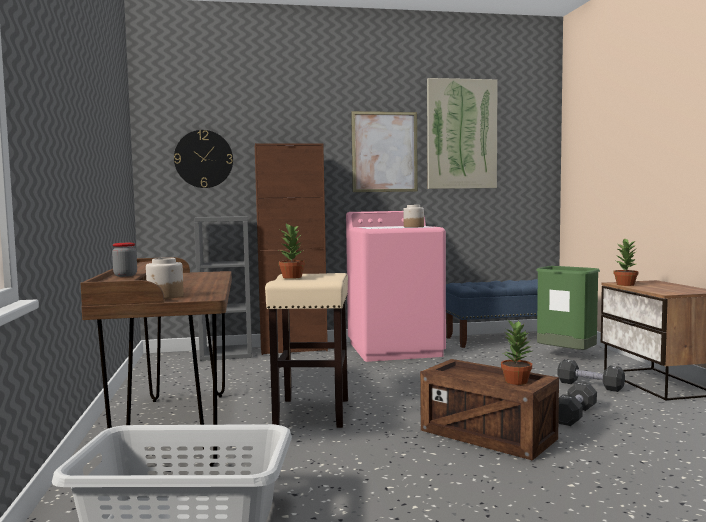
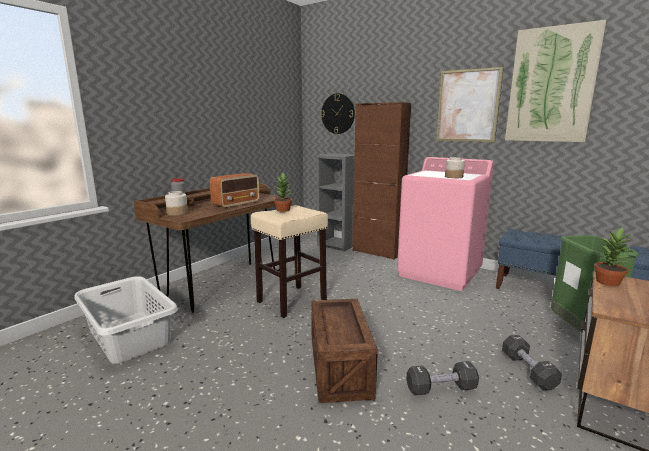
camera: 45 degrees right, 10 degrees up
potted plant [501,319,532,385] -> none
none -> radio [210,173,260,209]

